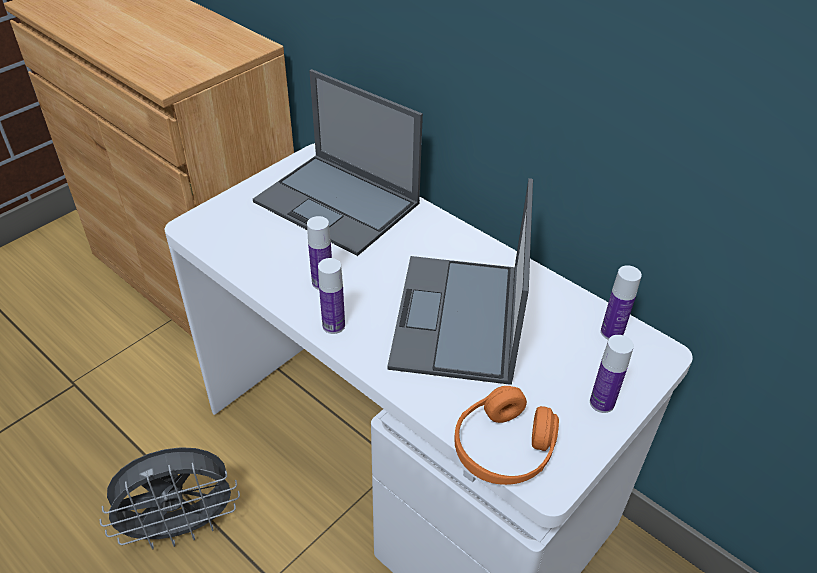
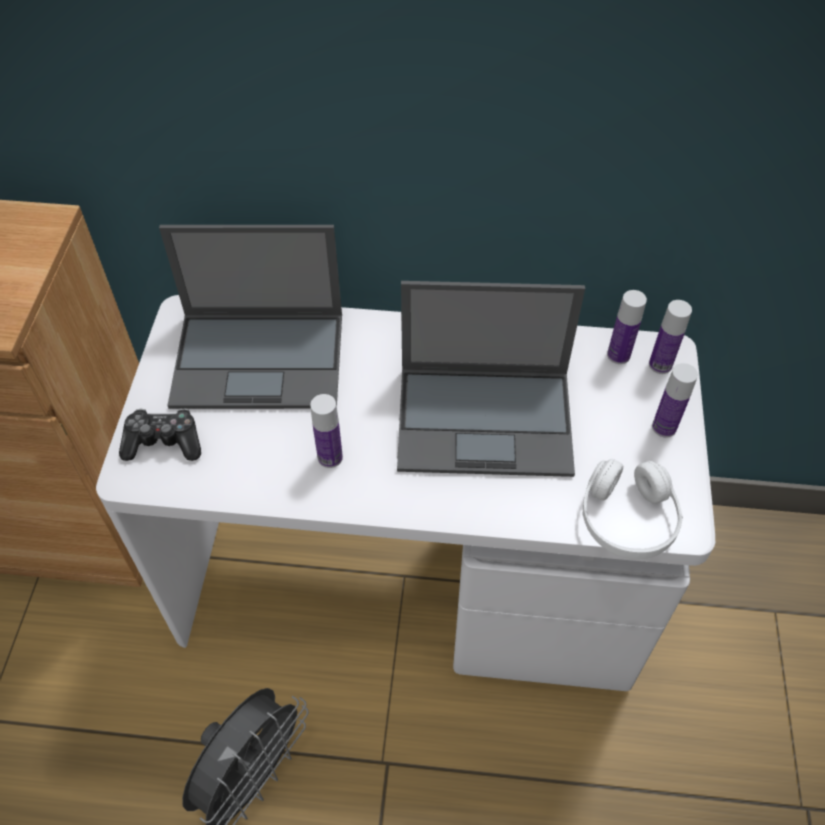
camera: 35 degrees left, 10 degrees up
bottle [318,258,345,334] -> bottle moved to [649,300,692,374]
laptop [387,178,533,385] -> laptop turned 60 degrees counterclockwise [397,281,585,477]
orange headphones [454,386,559,485] -> white headphones [583,459,683,559]
none -> game controller [119,408,201,461]

